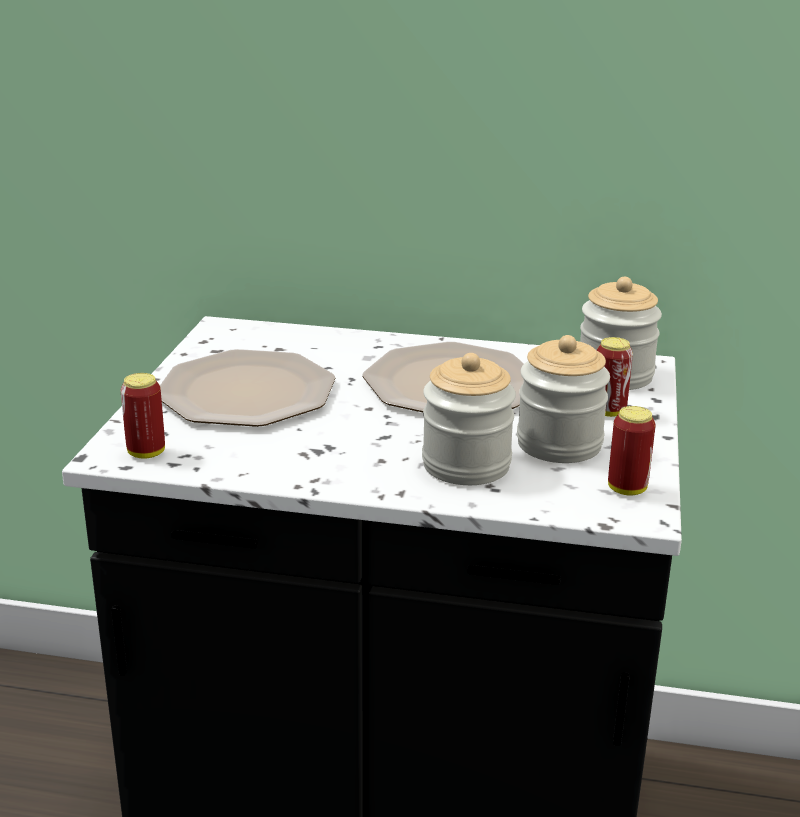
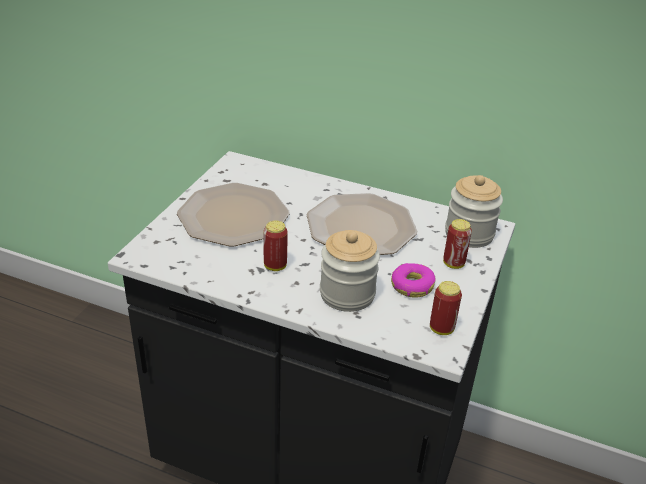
camera: 10 degrees right, 10 degrees up
can [120,373,165,459] -> can moved to [263,221,288,271]
jar [517,335,610,463] -> donut [391,263,436,298]

